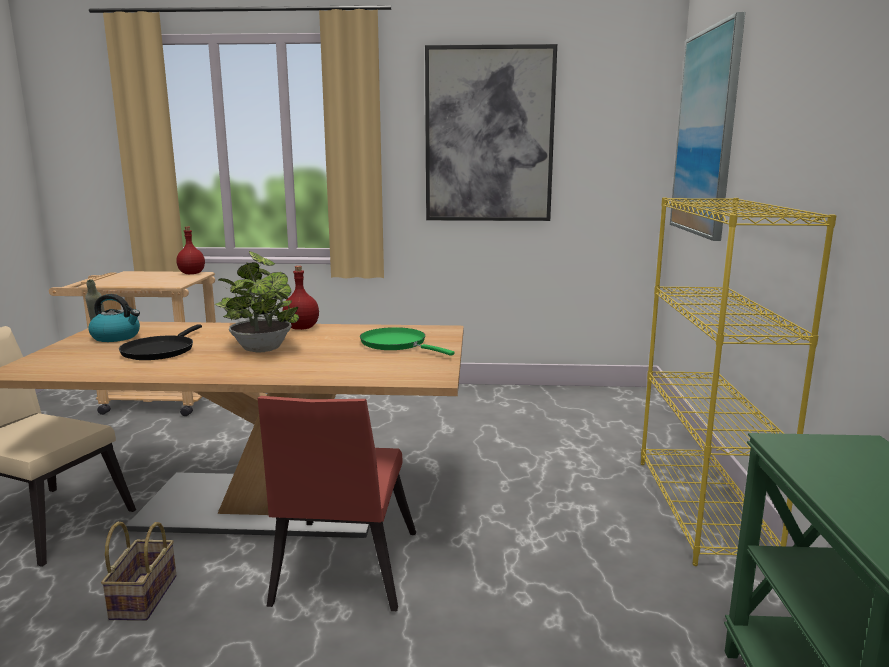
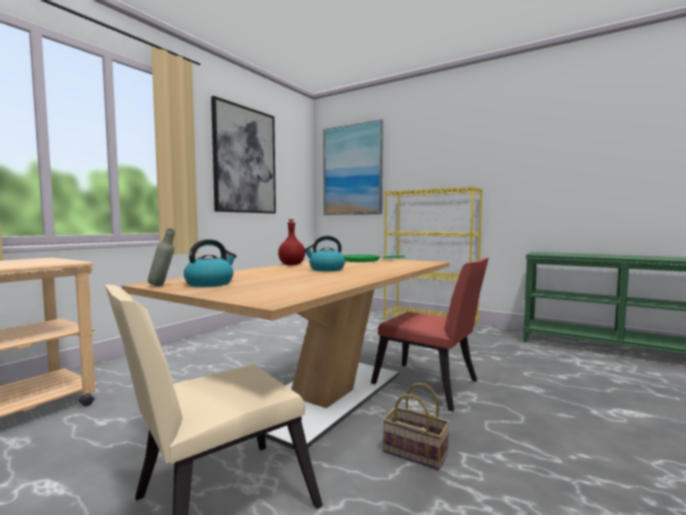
camera: 60 degrees left, 10 degrees down
black frying pan [119,324,202,360] -> none
red bottle [176,227,205,274] -> none
potted plant [215,251,299,352] -> kettle [304,236,345,271]

